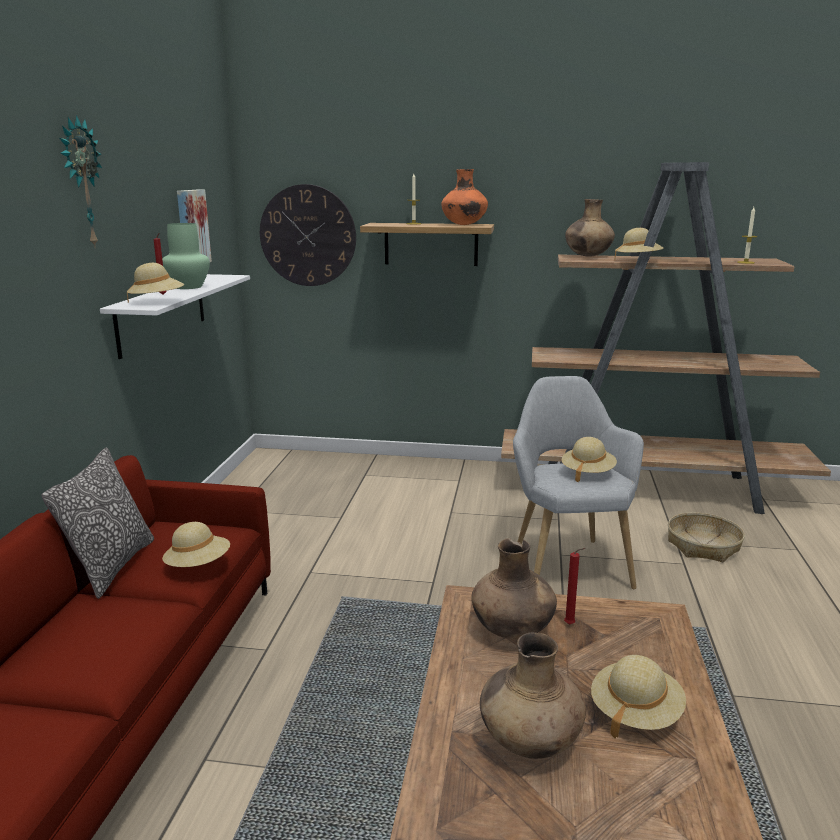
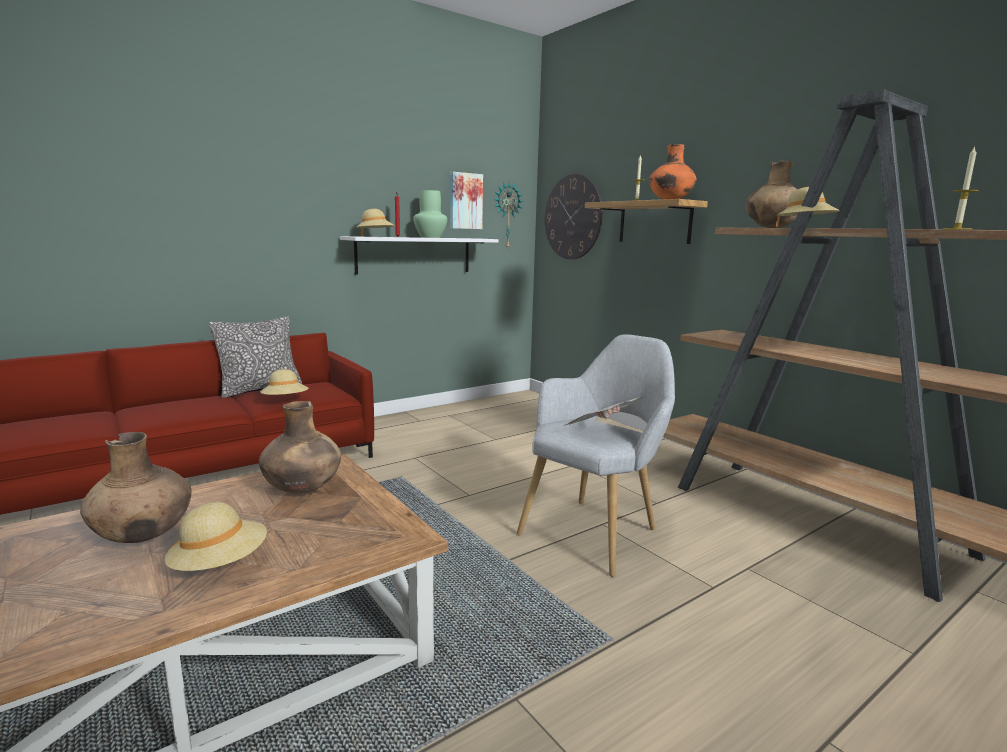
camera: 45 degrees right, 5 degrees down
wall clock [60,115,102,247] -> wall clock moved to [494,181,524,250]
beige hat [562,437,617,482] -> newspaper [566,397,644,425]
red candle [564,548,585,625] -> none
basket [668,512,745,562] -> none

